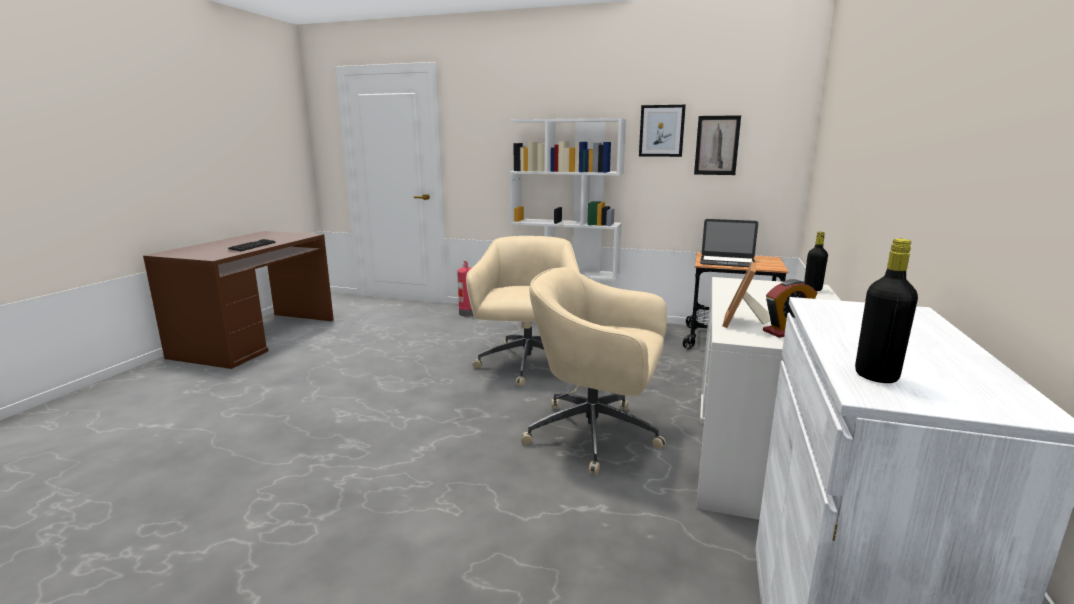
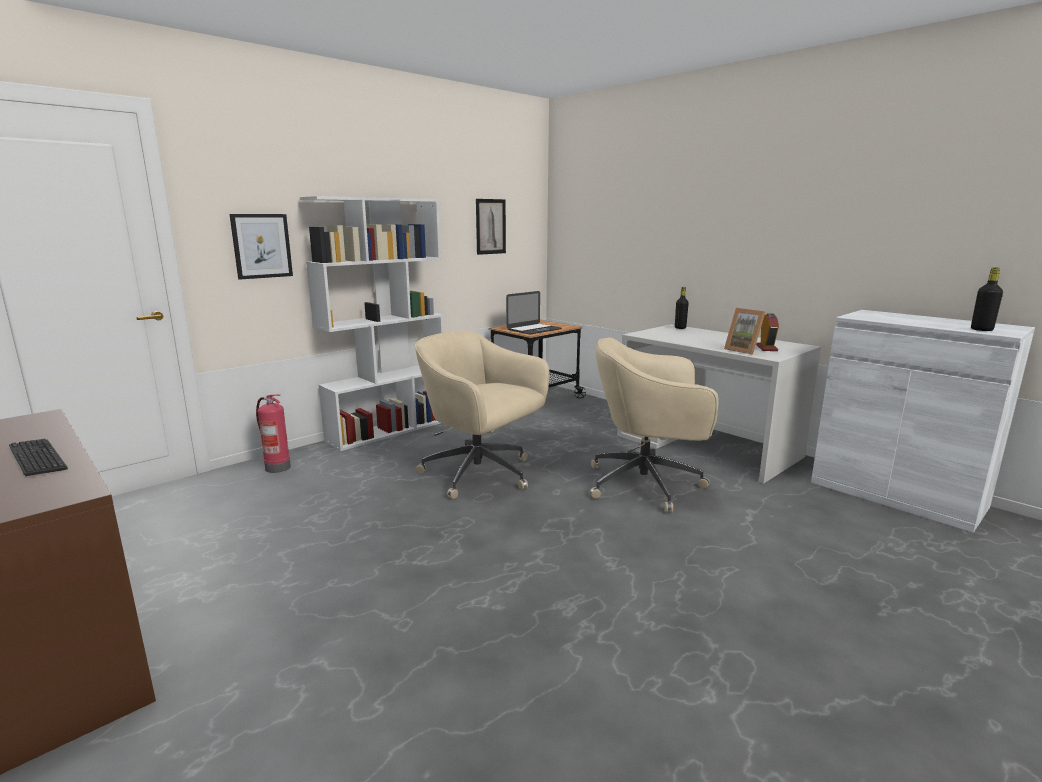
camera: 60 degrees left, 0 degrees up
beige office chair [521,267,667,475] -> beige office chair turned 45 degrees clockwise [589,338,719,513]
picture [639,105,686,157] -> picture moved to [230,214,293,280]

